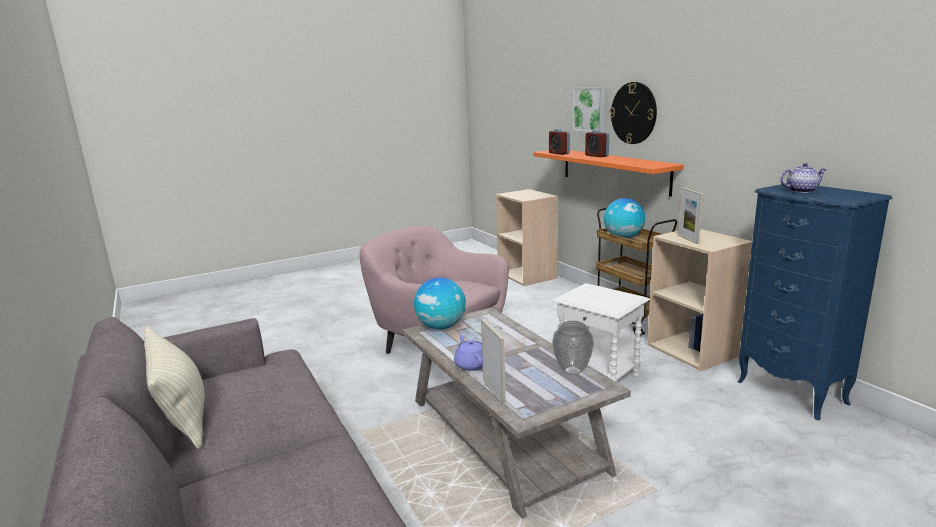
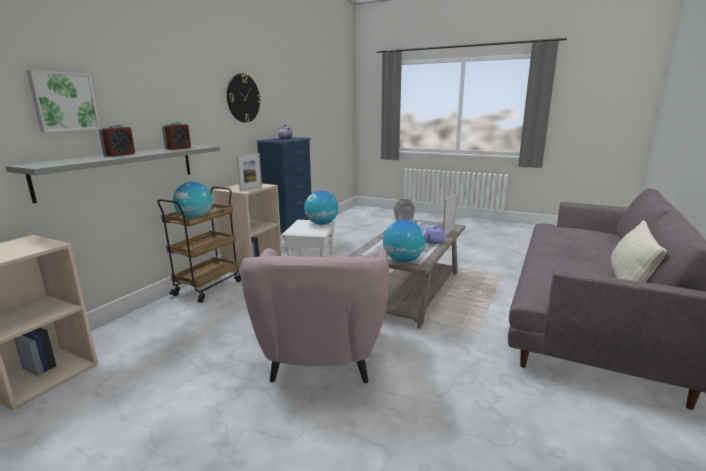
camera: 125 degrees left, 0 degrees up
orange shelf [533,150,684,197] -> grey shelf [6,145,220,203]
alarm clock [549,129,570,155] -> alarm clock moved to [162,122,191,150]
wall clock [610,82,657,144] -> wall clock moved to [227,73,261,122]
none -> globe [304,191,338,225]

